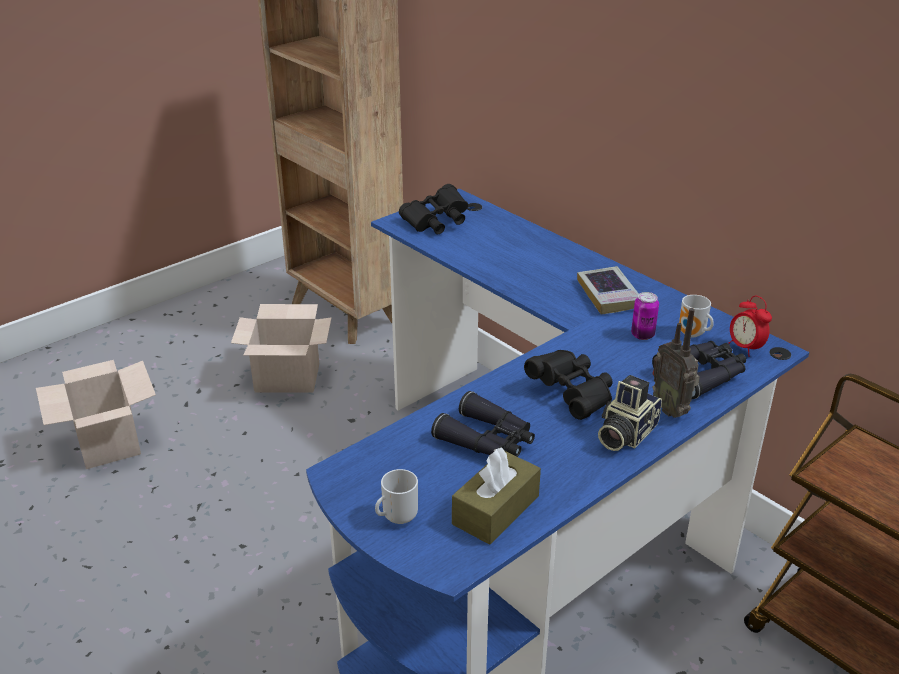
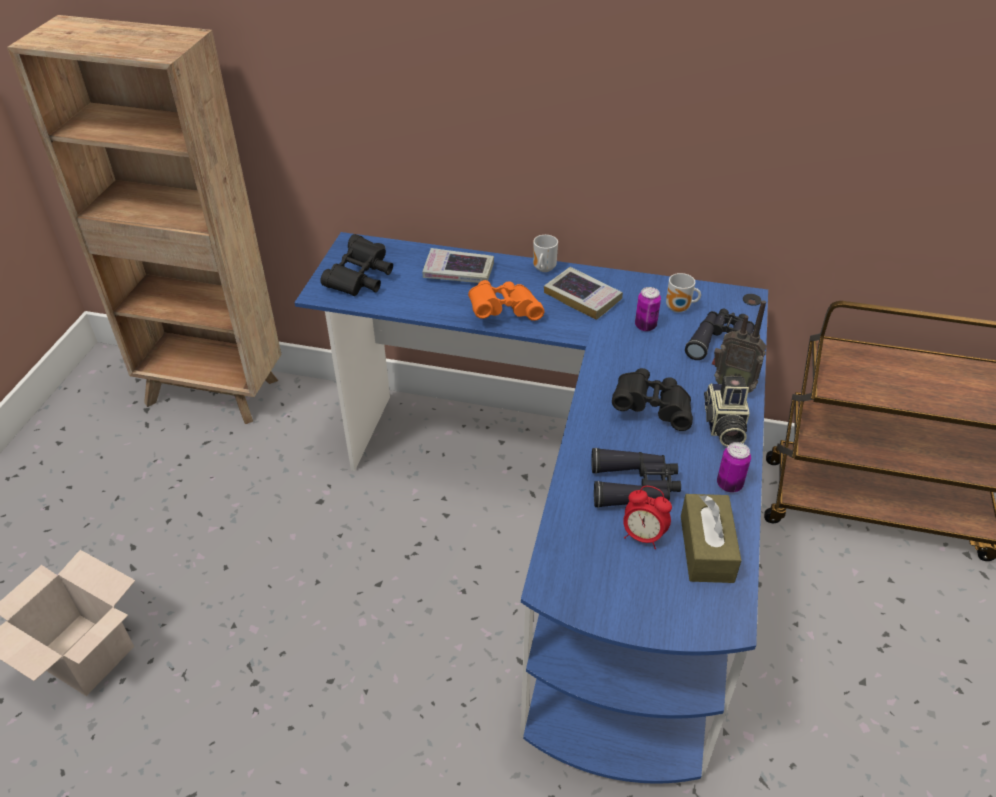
camera: 35 degrees left, 10 degrees up
cardboard box [231,304,331,393] -> none
mug [375,469,418,524] -> mug moved to [533,235,558,272]
alarm clock [728,295,772,357] -> alarm clock moved to [623,486,672,549]
none -> book [423,248,494,283]
none -> orange binoculars [468,280,544,321]
none -> can [717,442,751,492]

